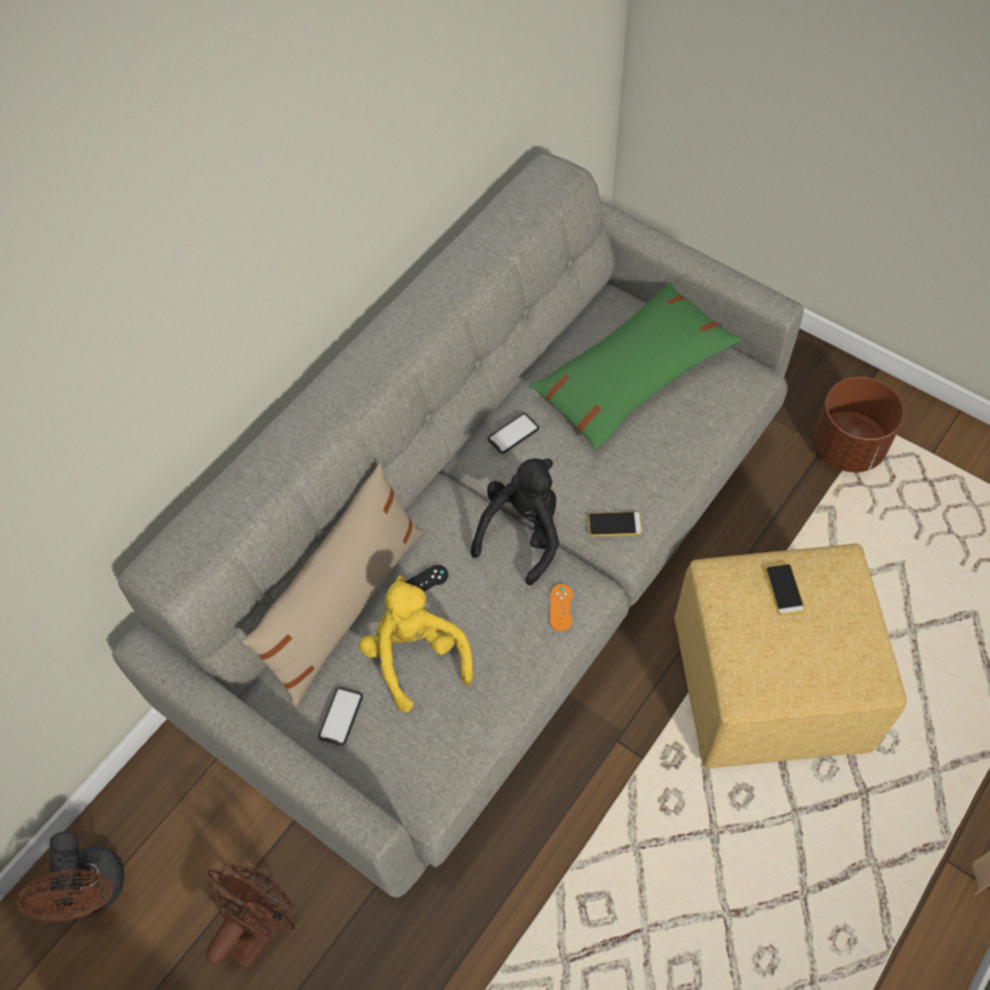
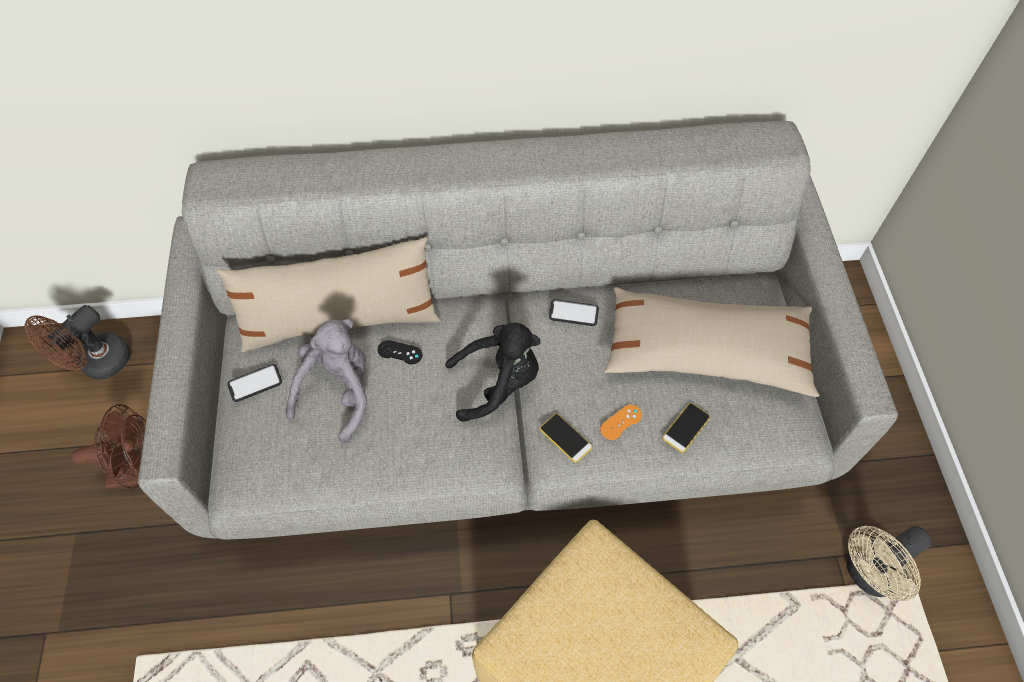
camera: 45 degrees right, 0 degrees up
yellow plush toy [359,576,473,712] -> grey plush toy [286,319,368,443]
green pillow [529,282,742,451] -> beige pillow [604,287,820,397]
orange game controller [550,584,573,631] -> orange game controller moved to [600,405,642,440]
phone [765,564,805,616] -> phone moved to [662,403,710,453]
brown planter [813,377,904,472] -> beige fan [846,526,931,601]

